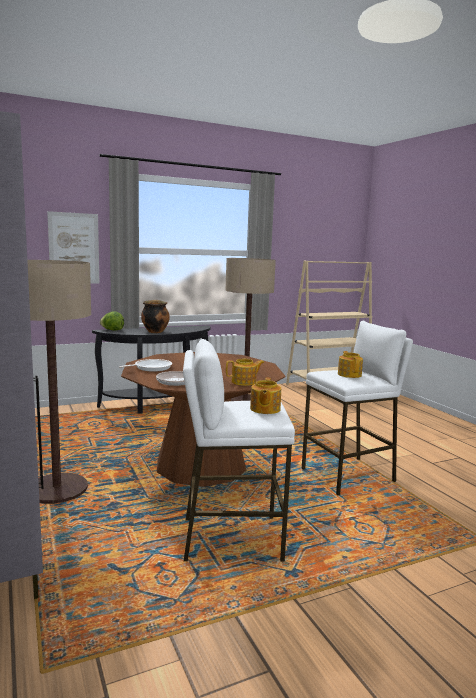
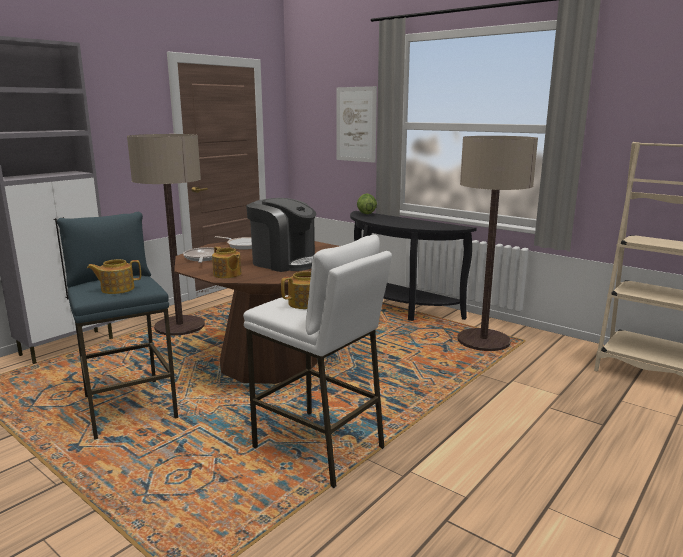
camera: 65 degrees right, 5 degrees up
cooking pot [141,300,170,333] -> none
white stool [183,339,295,562] -> blue stool [57,212,178,440]
none -> coffee machine [246,198,316,272]

